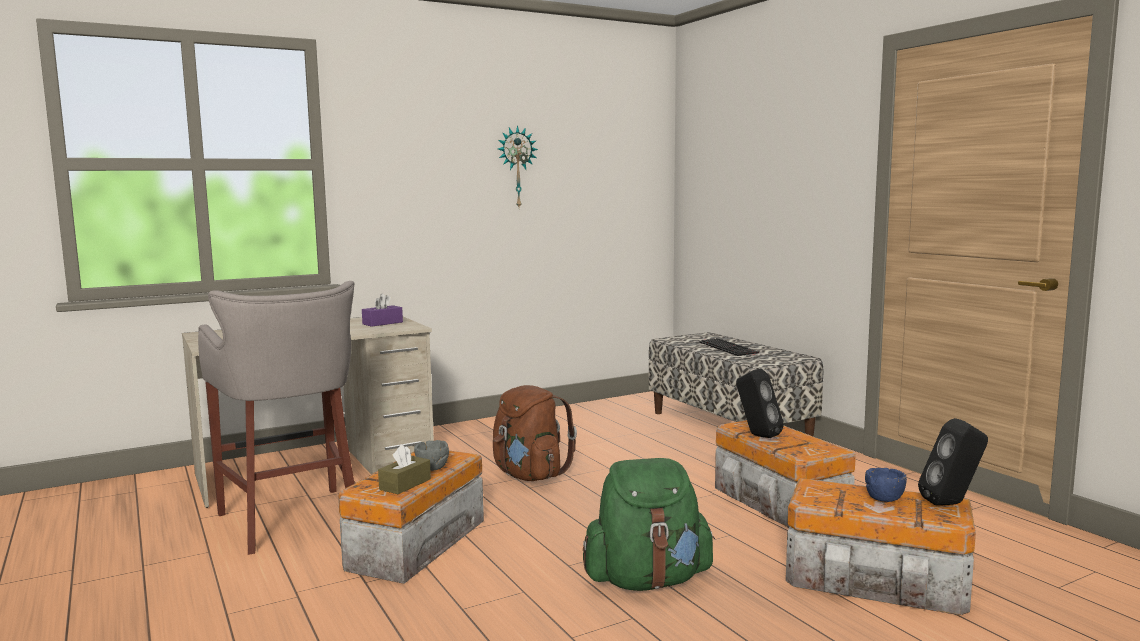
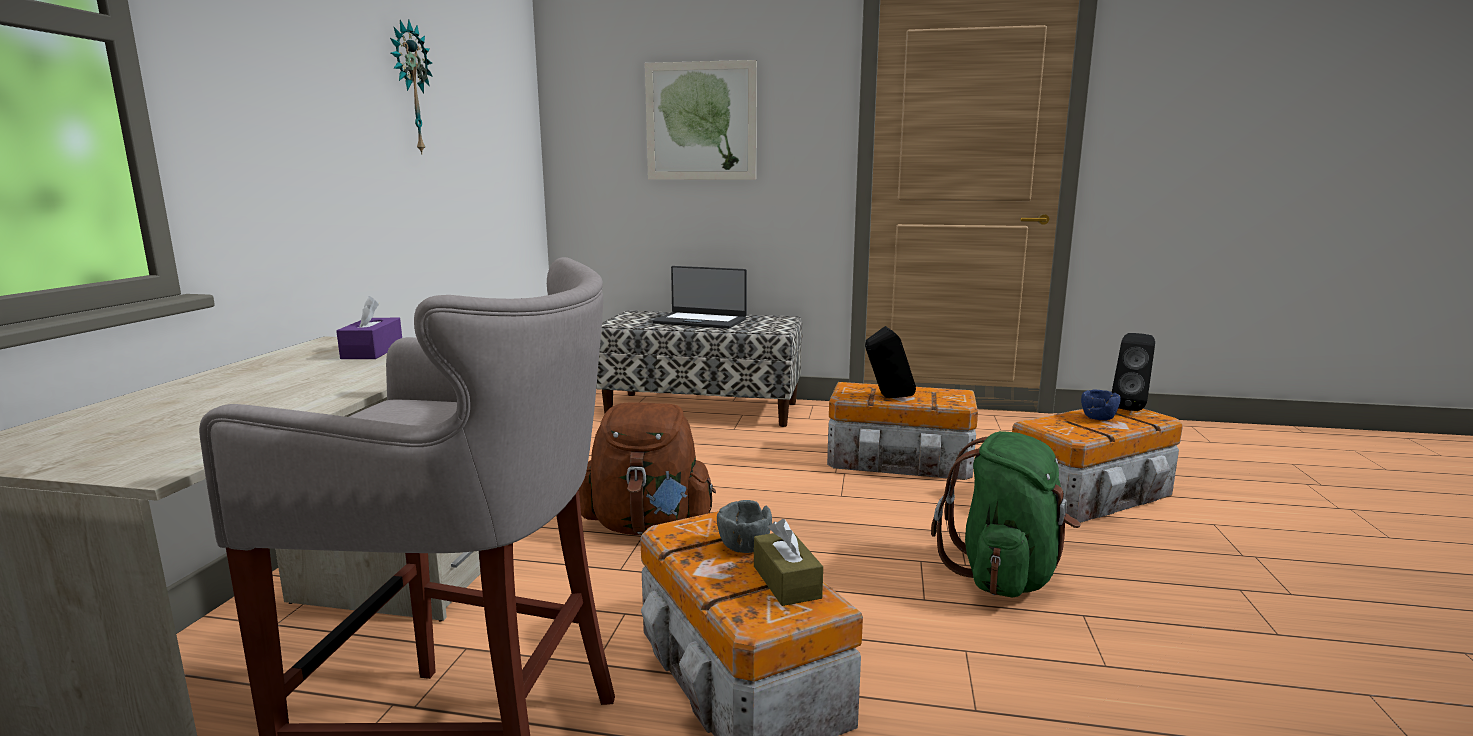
camera: 50 degrees left, 5 degrees up
keyboard [699,338,759,356] -> laptop [652,266,747,329]
none -> picture [645,60,757,180]

